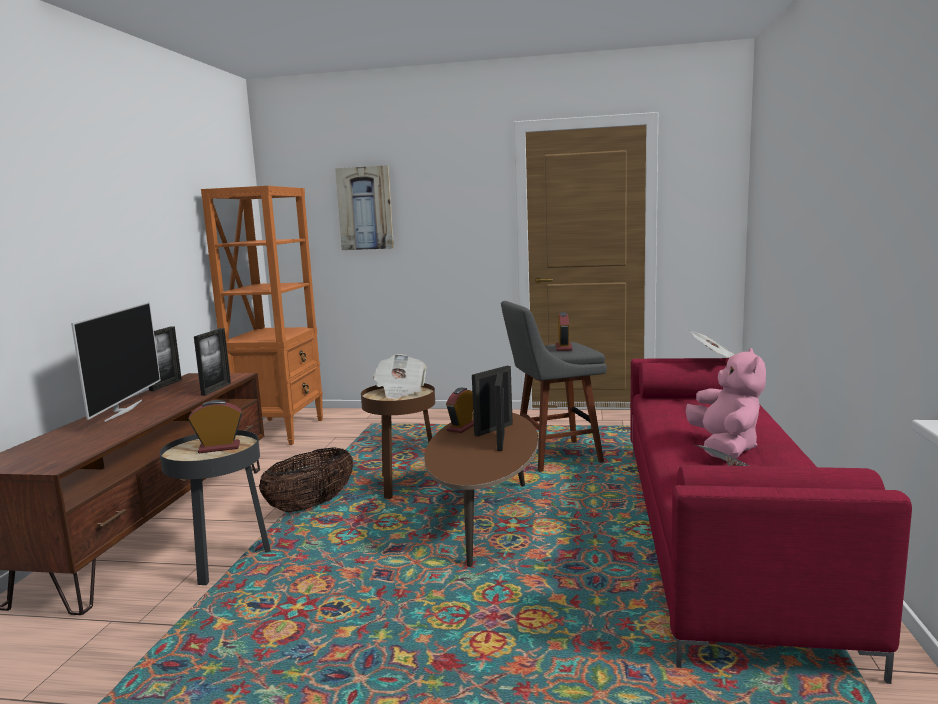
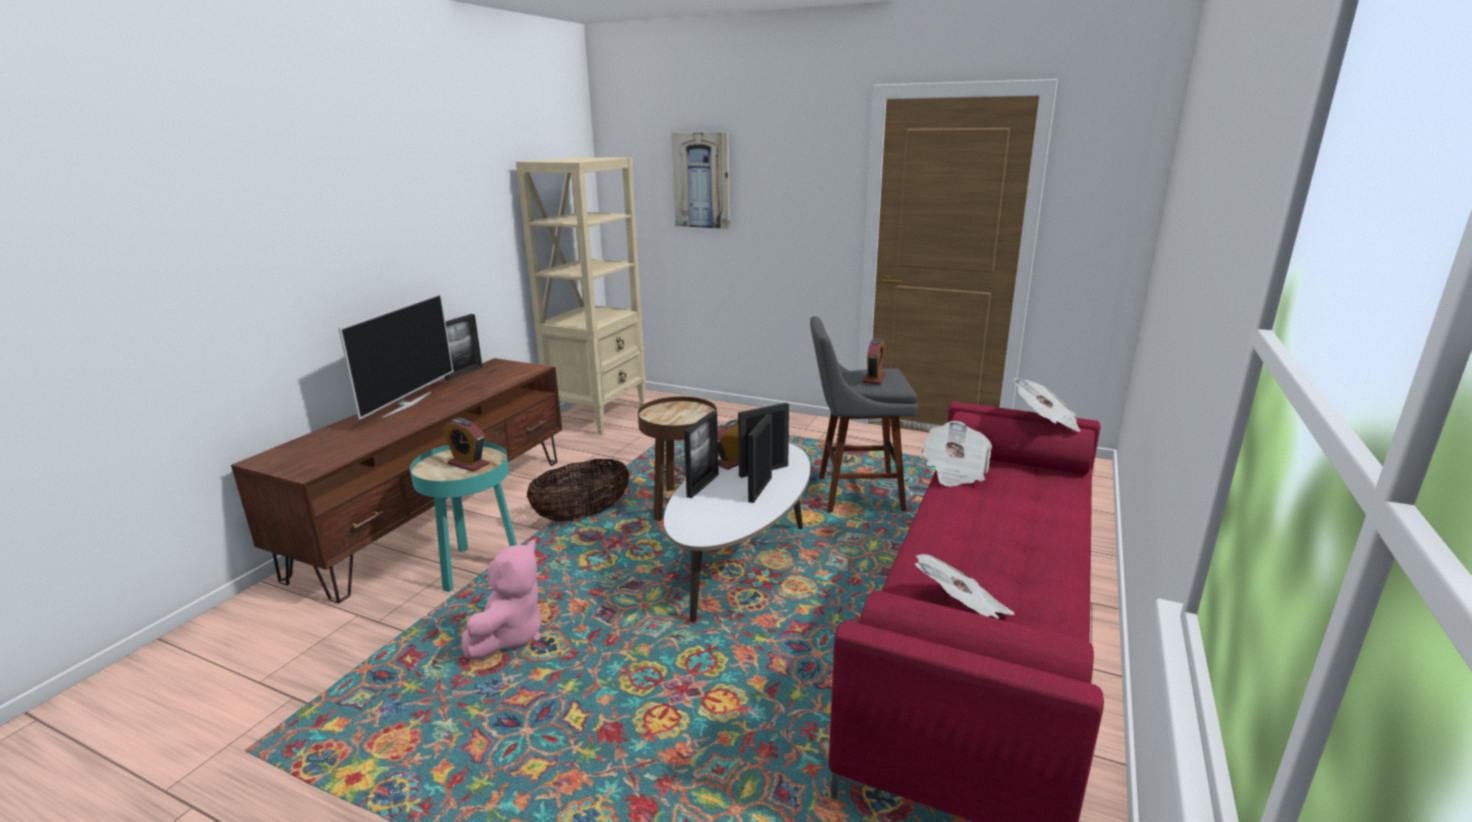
camera: 15 degrees right, 10 degrees up
black side table [160,430,271,585] -> turquoise side table [410,442,517,592]
alarm clock [188,400,242,454] -> alarm clock turned 150 degrees counterclockwise [442,418,489,472]
picture frame [194,328,231,396] -> picture frame moved to [684,411,719,498]
orange bookcase [201,186,323,445] -> beige bookcase [516,157,646,435]
newspaper [373,354,427,399] -> newspaper moved to [922,421,992,486]
brown coffee table [424,413,538,567] -> white coffee table [664,443,810,622]
pink plush toy [686,348,766,459] -> pink plush toy moved to [461,540,541,660]

